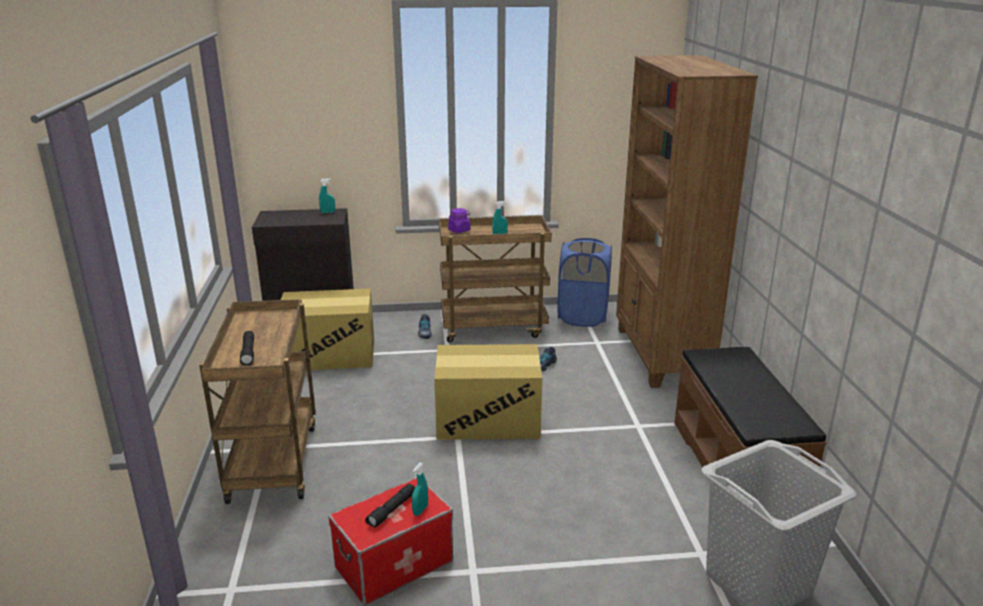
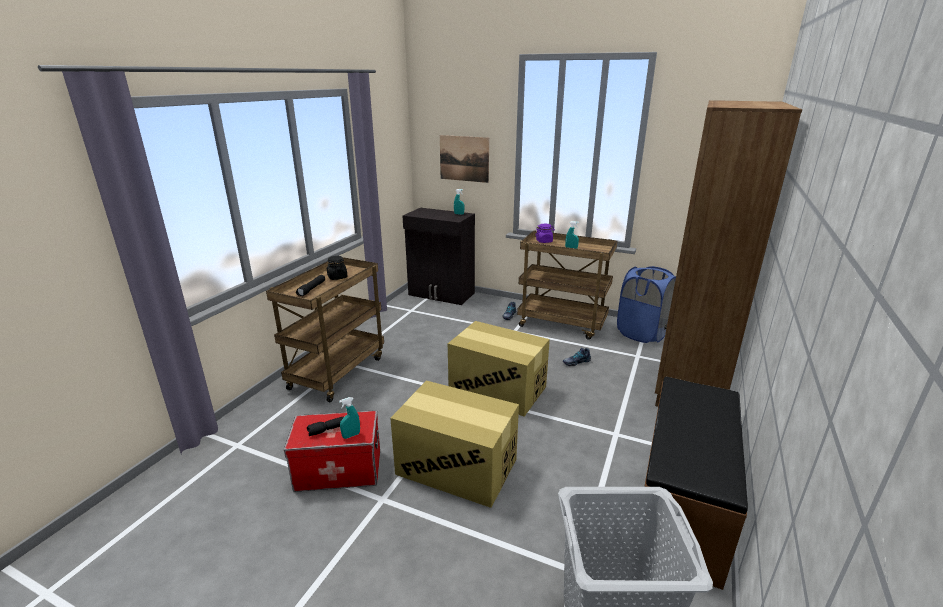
camera: 30 degrees right, 0 degrees up
cardboard box [281,288,374,370] -> cardboard box moved to [390,380,519,508]
none -> black jar [327,256,347,280]
none -> picture [440,135,489,183]

